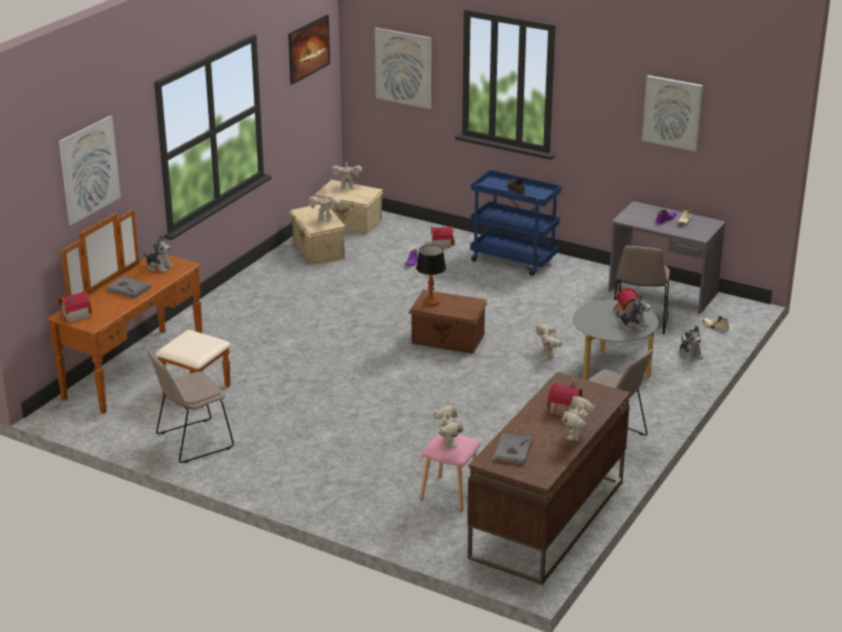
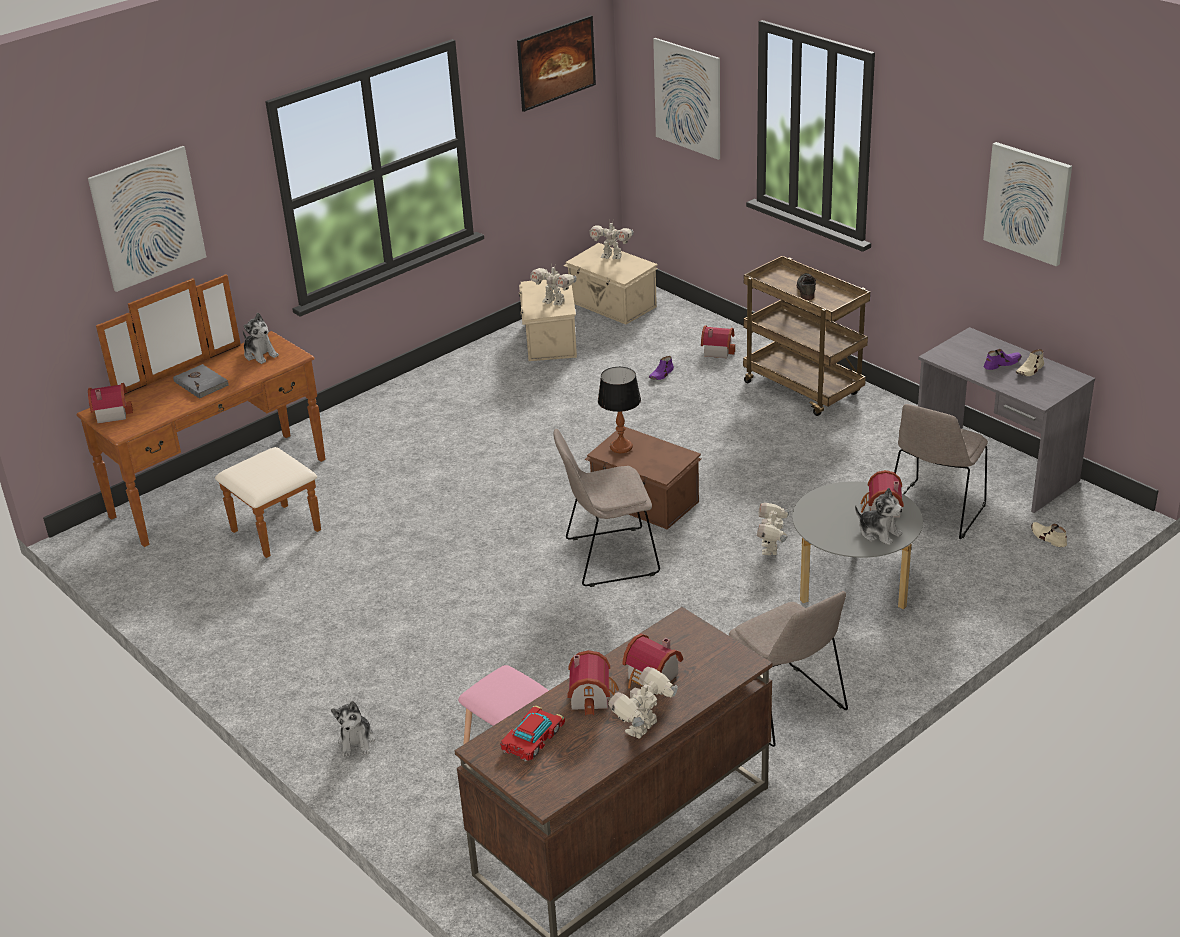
camera: 20 degrees right, 5 degrees up
beige chair [147,348,234,463] -> beige chair moved to [553,429,660,587]
toy robot [433,406,463,448] -> none
blue cart [470,170,561,276] -> brown cart [743,256,870,416]
grey book [492,433,533,465] -> toy car [500,706,565,762]
plush toy [679,326,703,362] -> plush toy moved to [331,701,376,757]
none -> toy house [567,650,619,715]

